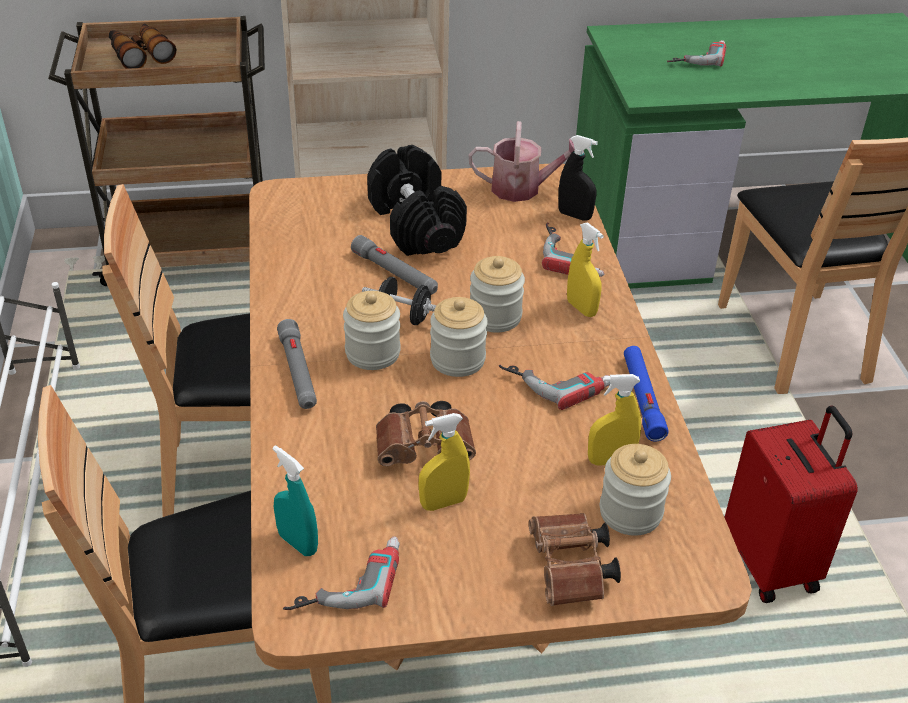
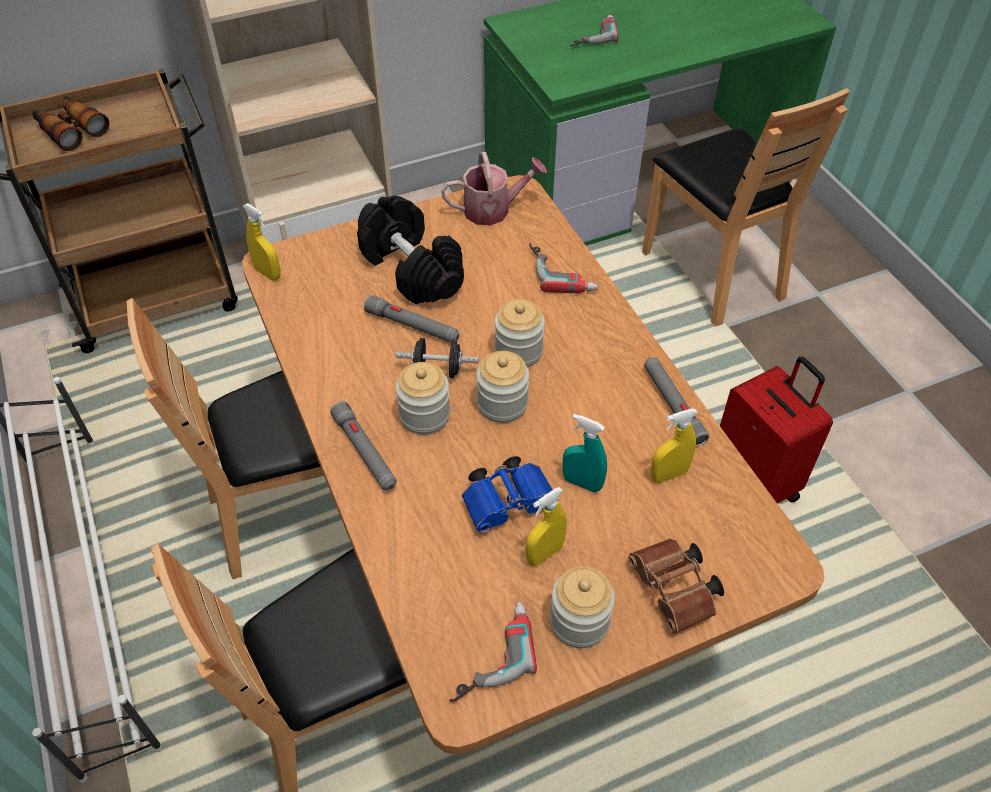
camera: 15 degrees left, 10 degrees up
turquoise spray bottle [273,446,318,556] -> turquoise spray bottle moved to [563,414,607,492]
brown binoculars [376,401,476,466] -> blue binoculars [462,456,553,533]
power drill [499,365,610,410] -> none
black spray bottle [558,135,598,221] -> none
yellow spray bottle [567,222,604,317] -> yellow spray bottle moved to [243,203,281,281]
jar [600,444,671,536] -> jar moved to [550,566,615,648]
blue flashlight [624,346,669,442] -> grey flashlight [644,357,709,446]

